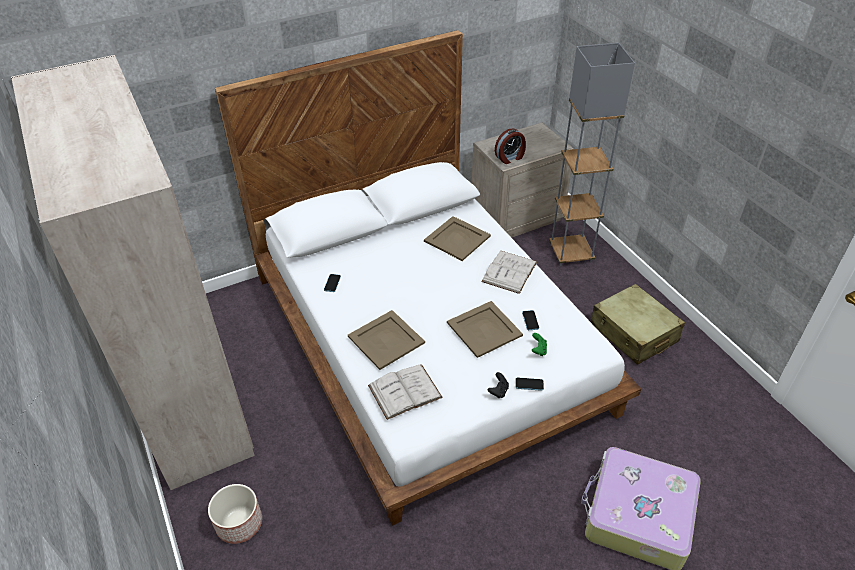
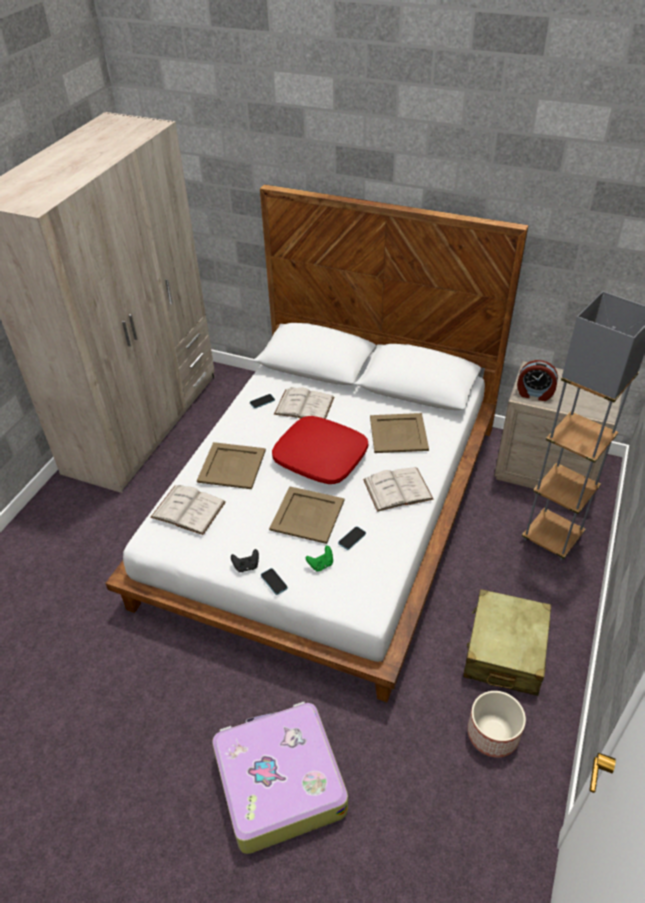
camera: 50 degrees right, 0 degrees up
planter [208,484,262,544] -> planter moved to [468,691,526,757]
none -> red pillow [272,416,369,484]
none -> white book [274,387,334,419]

